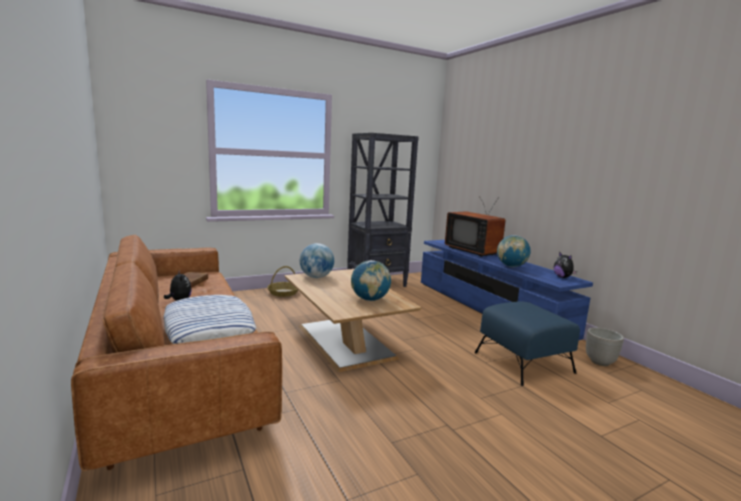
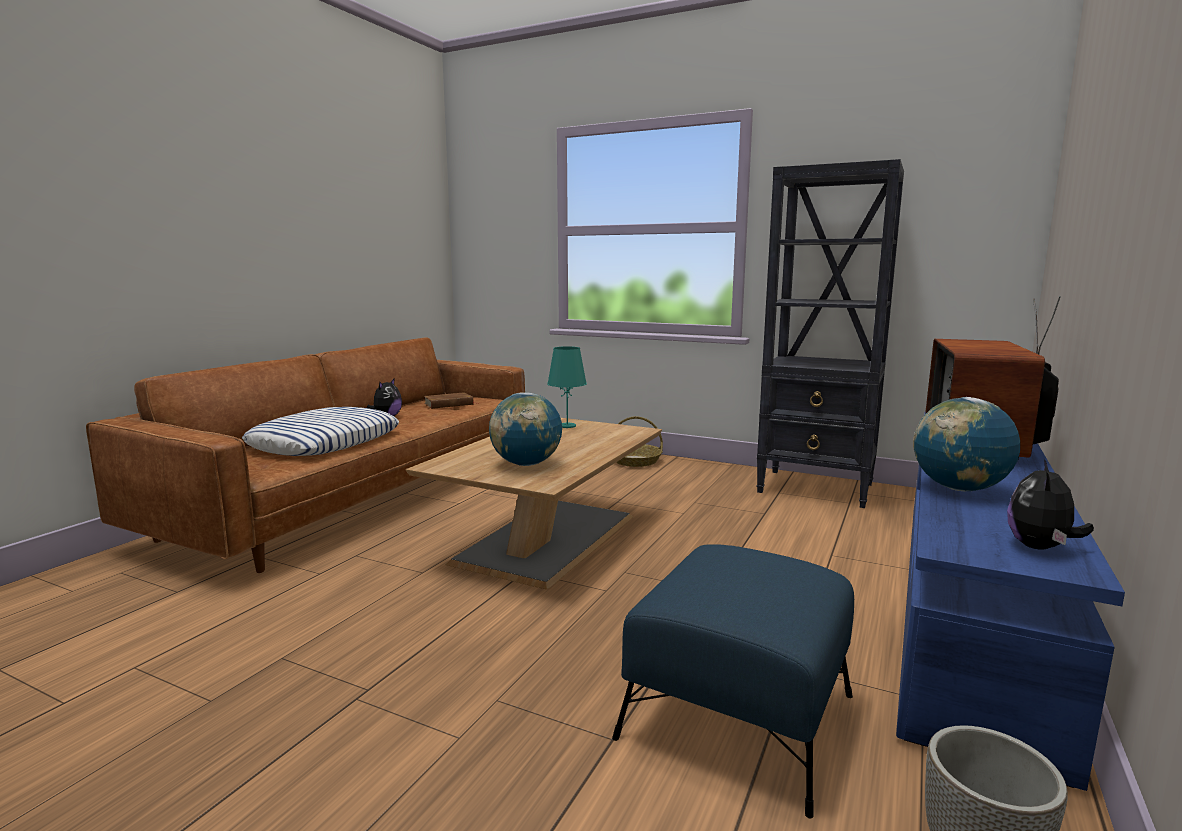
camera: 55 degrees right, 0 degrees up
globe [300,243,334,278] -> turquoise table lamp [547,346,587,428]

